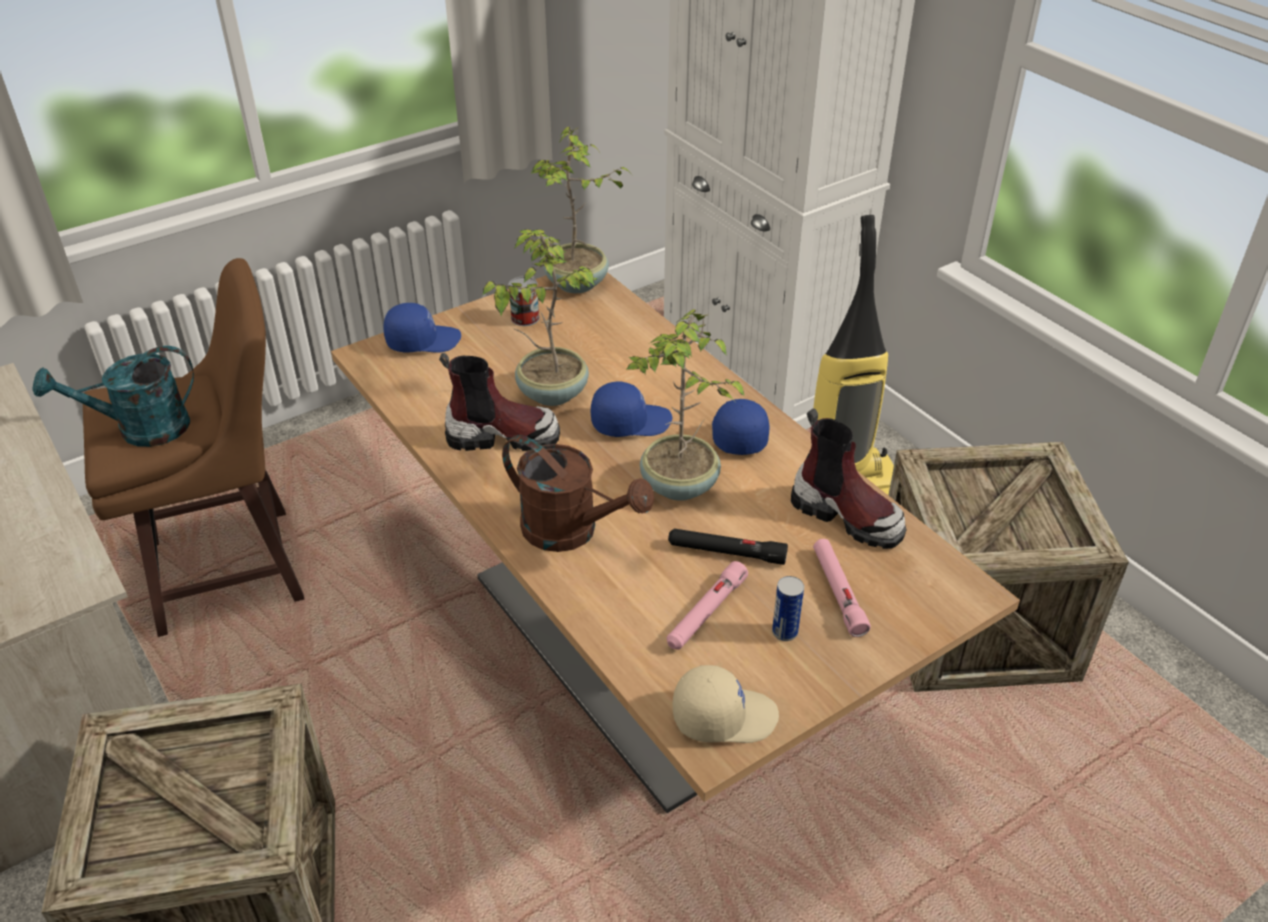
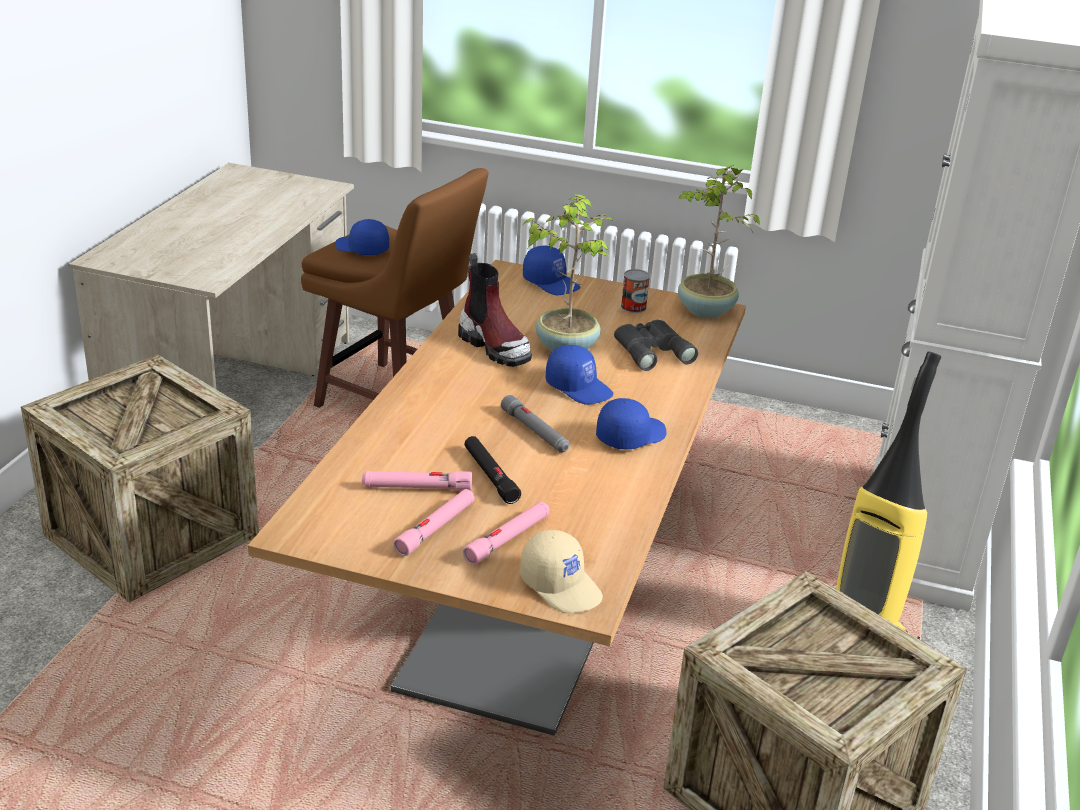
camera: 50 degrees right, 10 degrees down
turquoise watering can [32,346,194,447] -> blue cap [335,219,389,255]
brown watering can [502,435,654,552] -> none
potted plant [626,309,745,501] -> grey flashlight [501,395,569,453]
beige cap [672,665,779,743] -> beige cap moved to [520,530,603,613]
can [772,576,804,641] -> pink flashlight [393,489,474,556]
boot [791,408,906,549] -> none
none -> grey binoculars [614,320,698,371]

